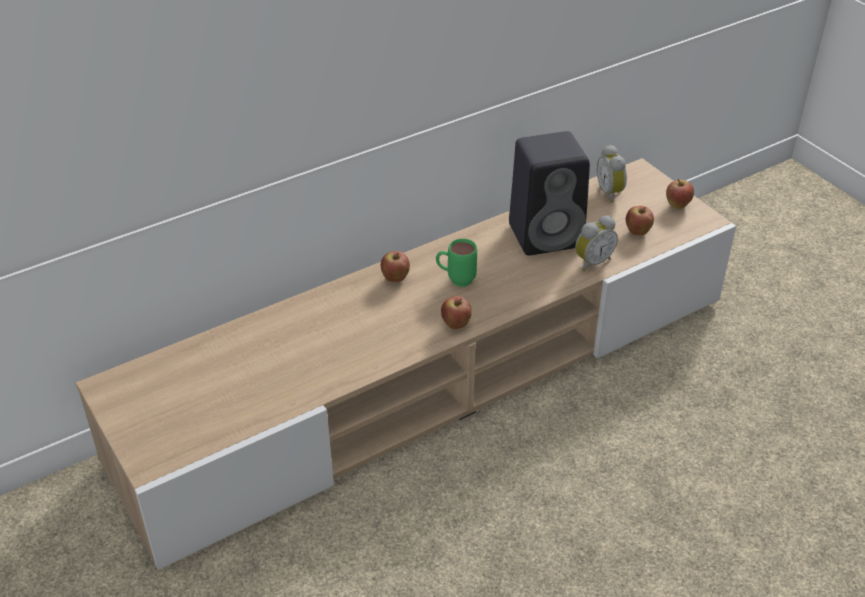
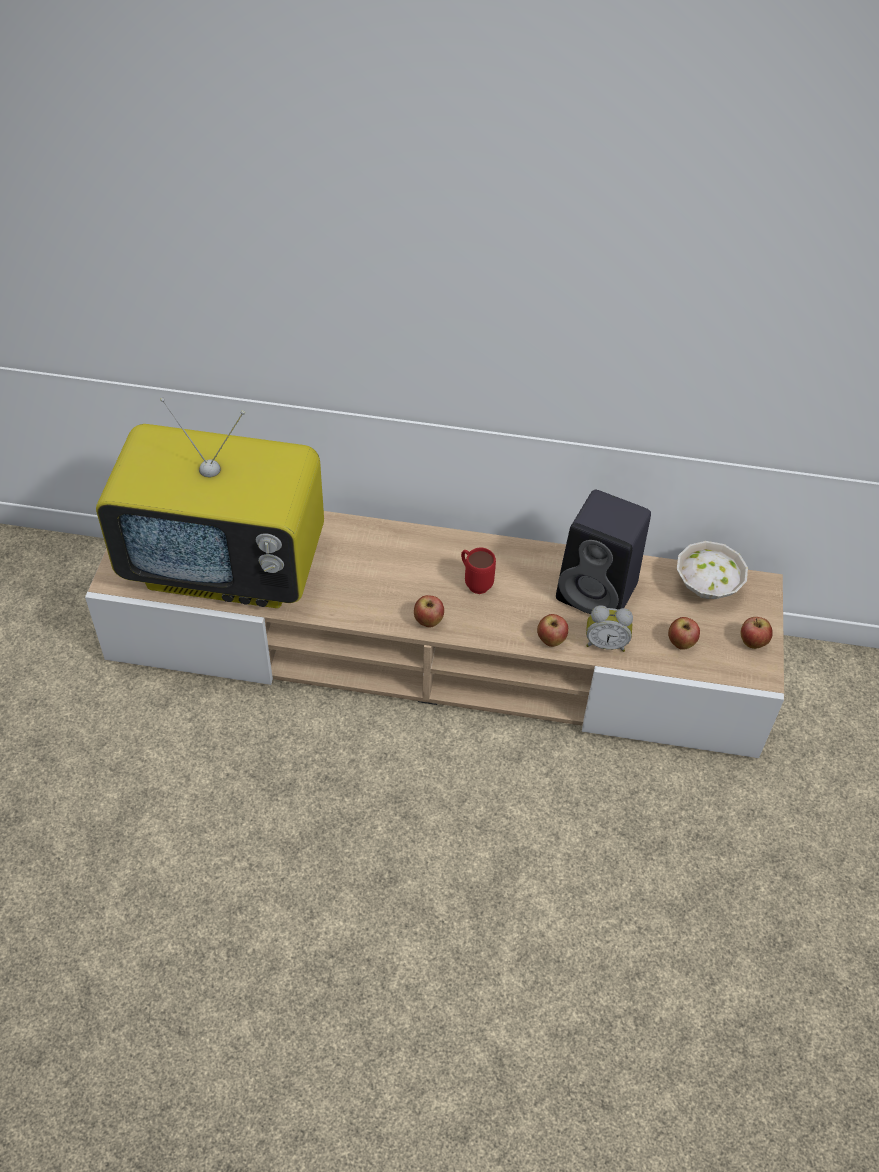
camera: 40 degrees right, 10 degrees up
apple [381,251,410,282] -> apple moved to [537,614,568,647]
green mug [436,239,477,287] -> red mug [461,548,496,594]
alarm clock [597,145,627,203] -> white bowl [677,541,748,599]
none -> television [96,398,324,608]

